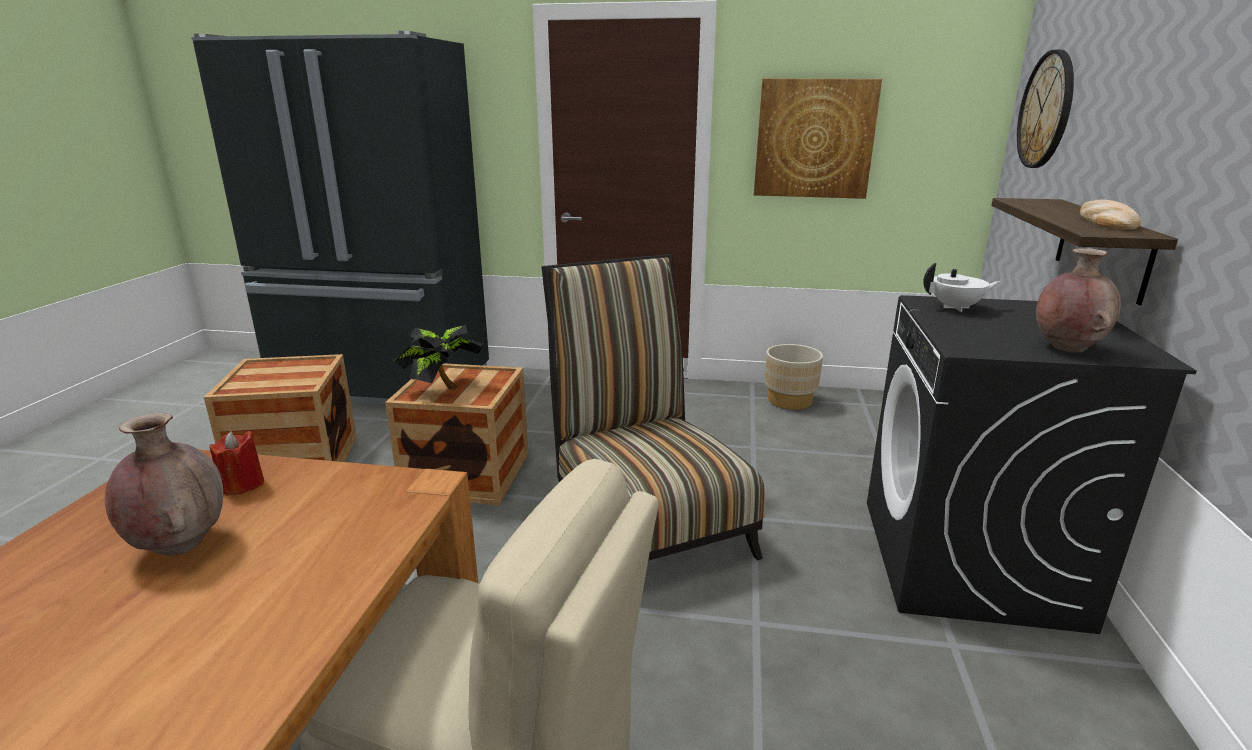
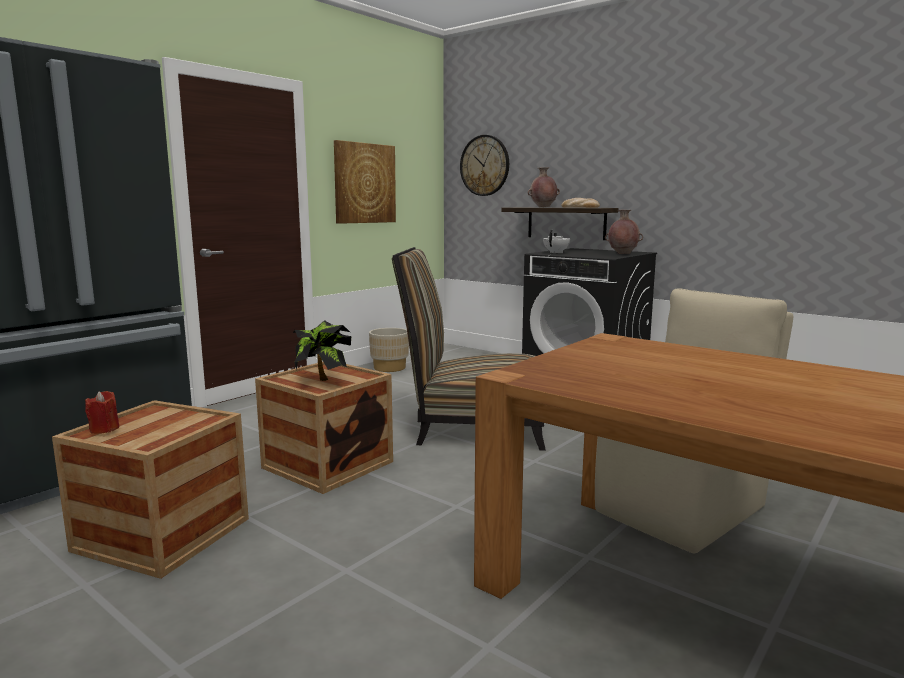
camera: 60 degrees left, 10 degrees down
brown vase [105,413,223,556] -> brown vase moved to [528,167,560,207]
red candle [209,431,264,496] -> red candle moved to [85,391,119,434]

